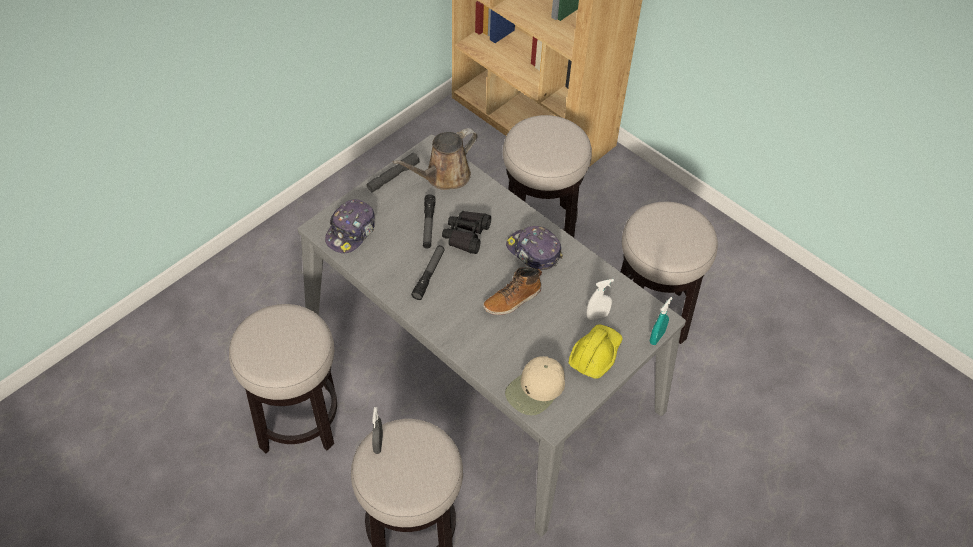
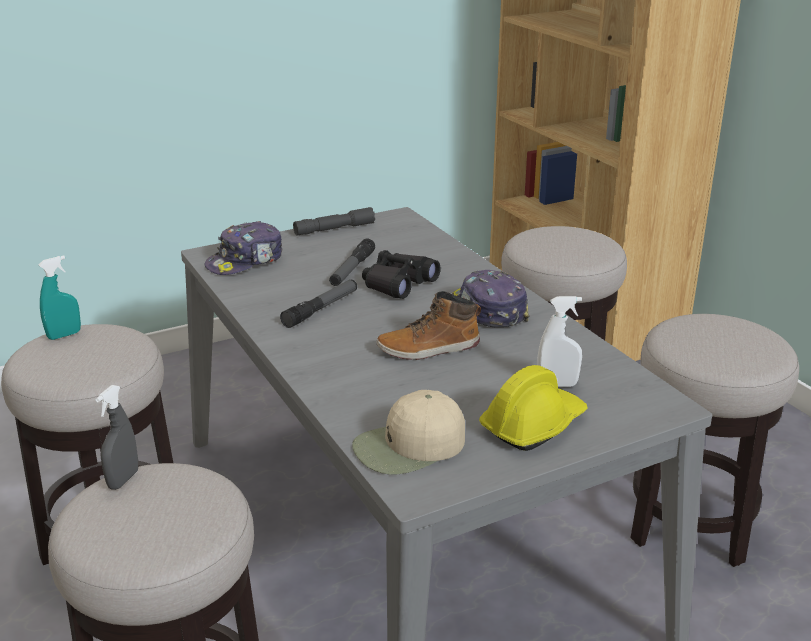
camera: 20 degrees right, 25 degrees down
brown watering can [393,128,478,190] -> none
turquoise spray bottle [650,297,673,345] -> turquoise spray bottle moved to [39,256,81,340]

